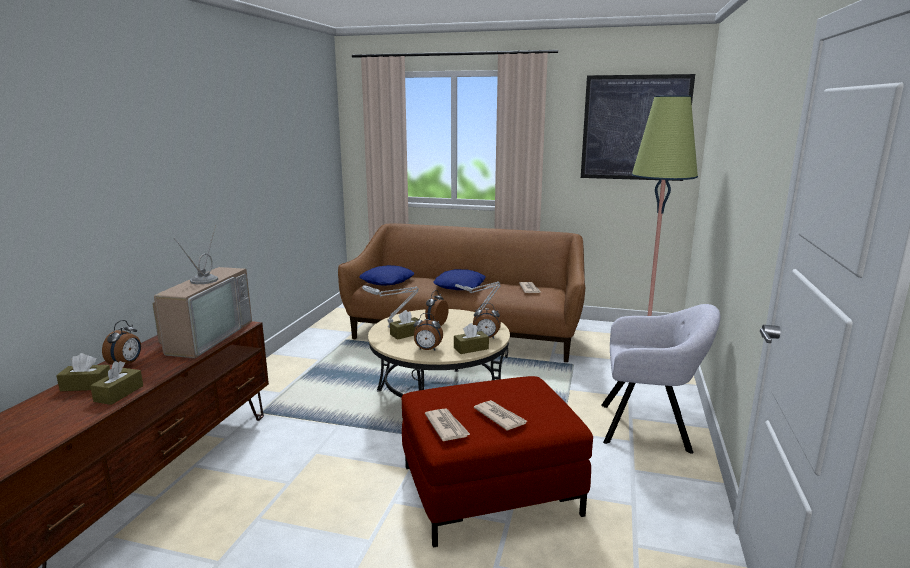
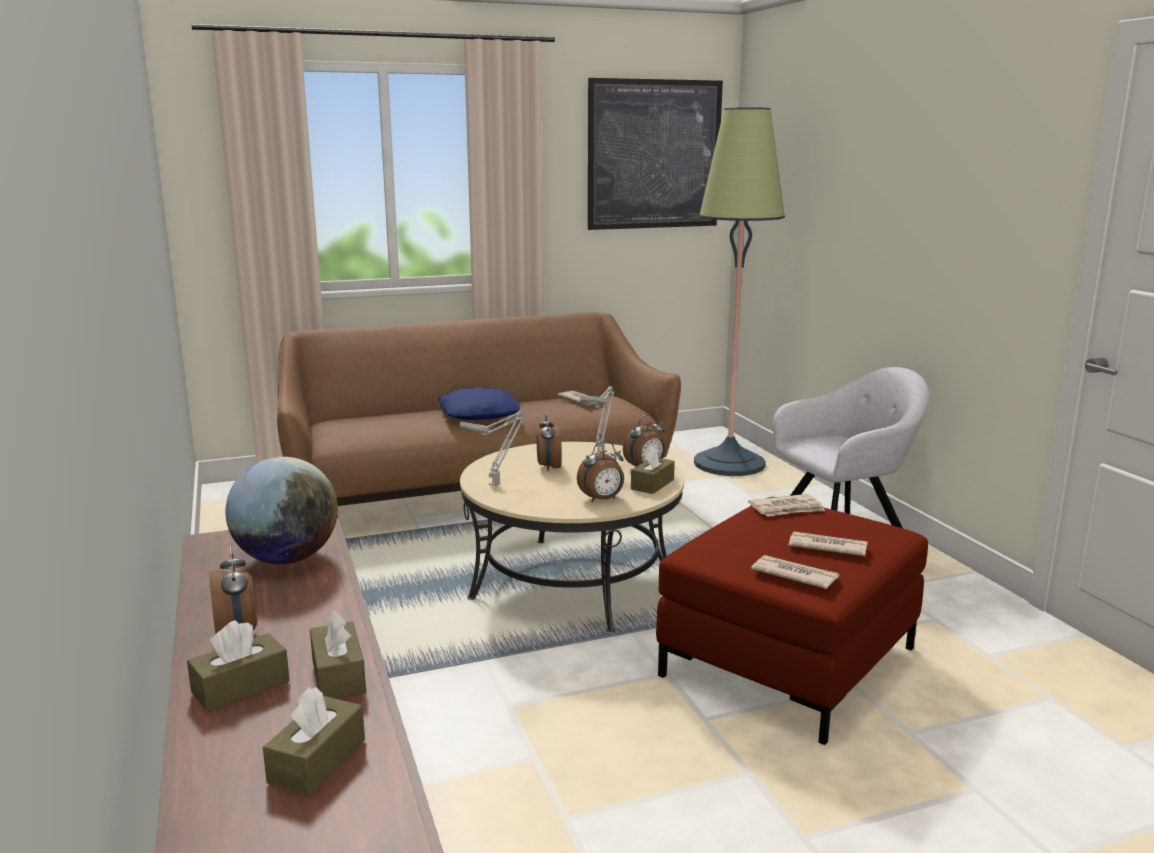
camera: 35 degrees left, 0 degrees up
television [152,224,252,358] -> globe [225,457,338,564]
blue pillow [359,265,414,286] -> none
brown tissue box [390,310,419,340] -> brown tissue box moved to [263,687,365,796]
none -> newspaper [748,494,825,517]

